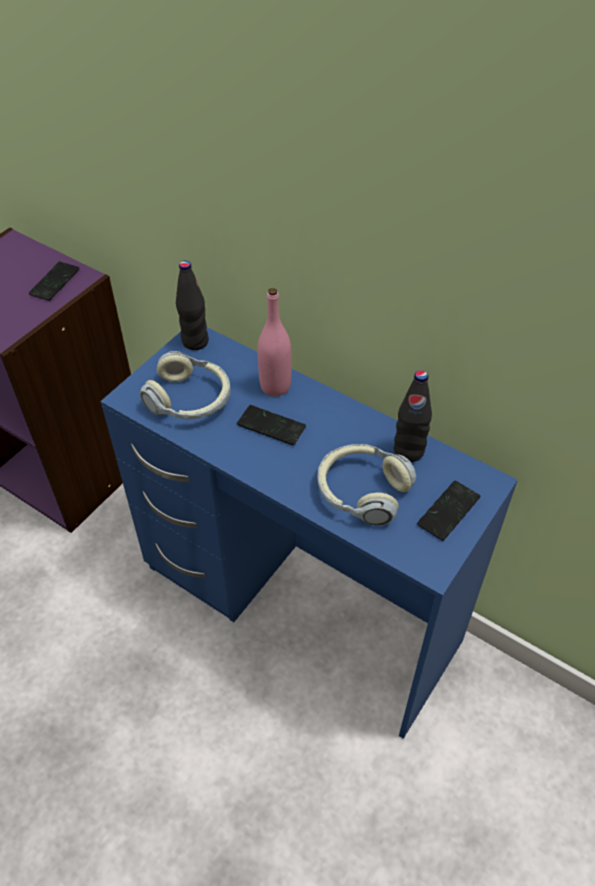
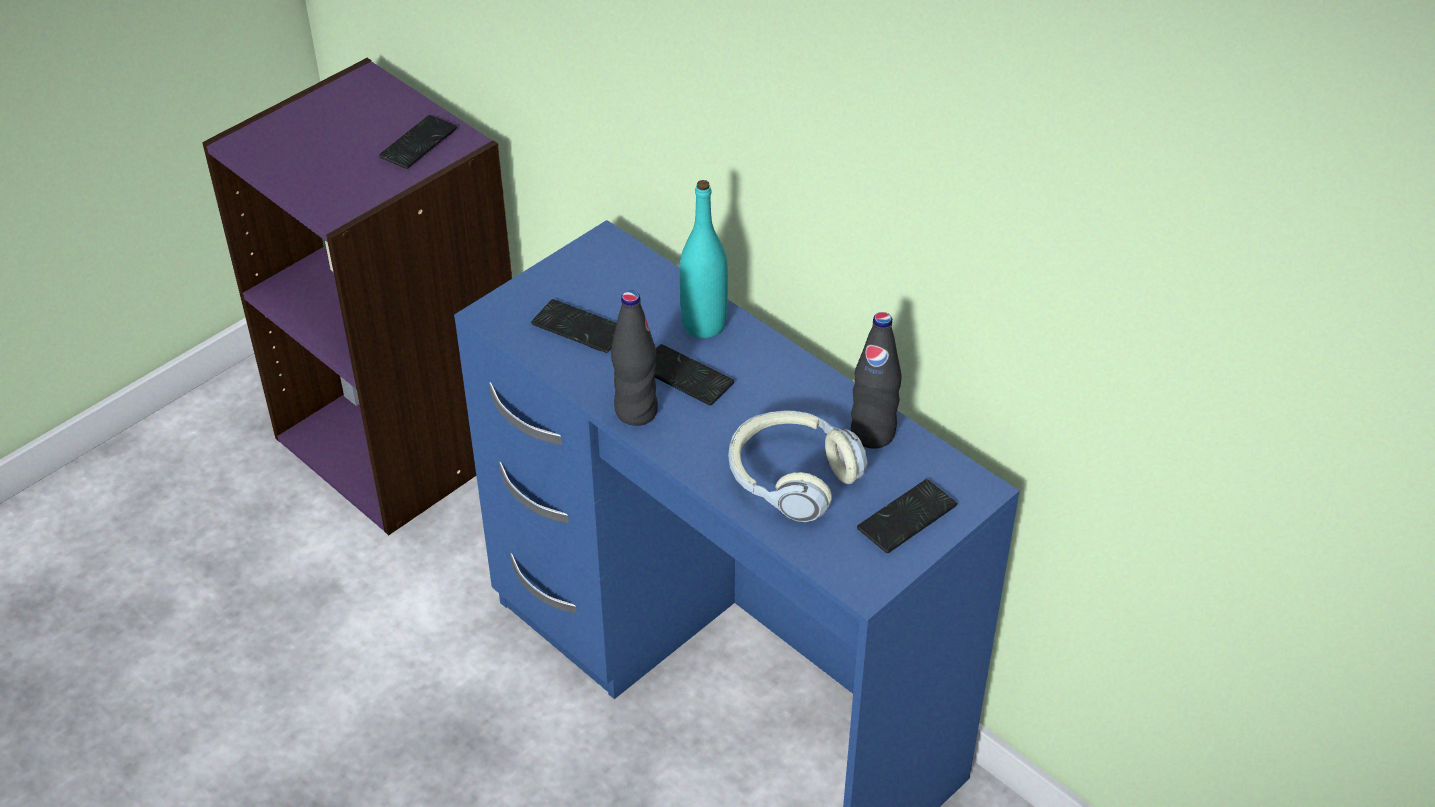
camera: 10 degrees right, 5 degrees down
headphones [140,351,231,419] -> phone [531,299,617,353]
black bottle [176,260,209,350] -> black bottle moved to [611,290,658,426]
pink bottle [258,288,291,397] -> turquoise bottle [680,180,728,338]

